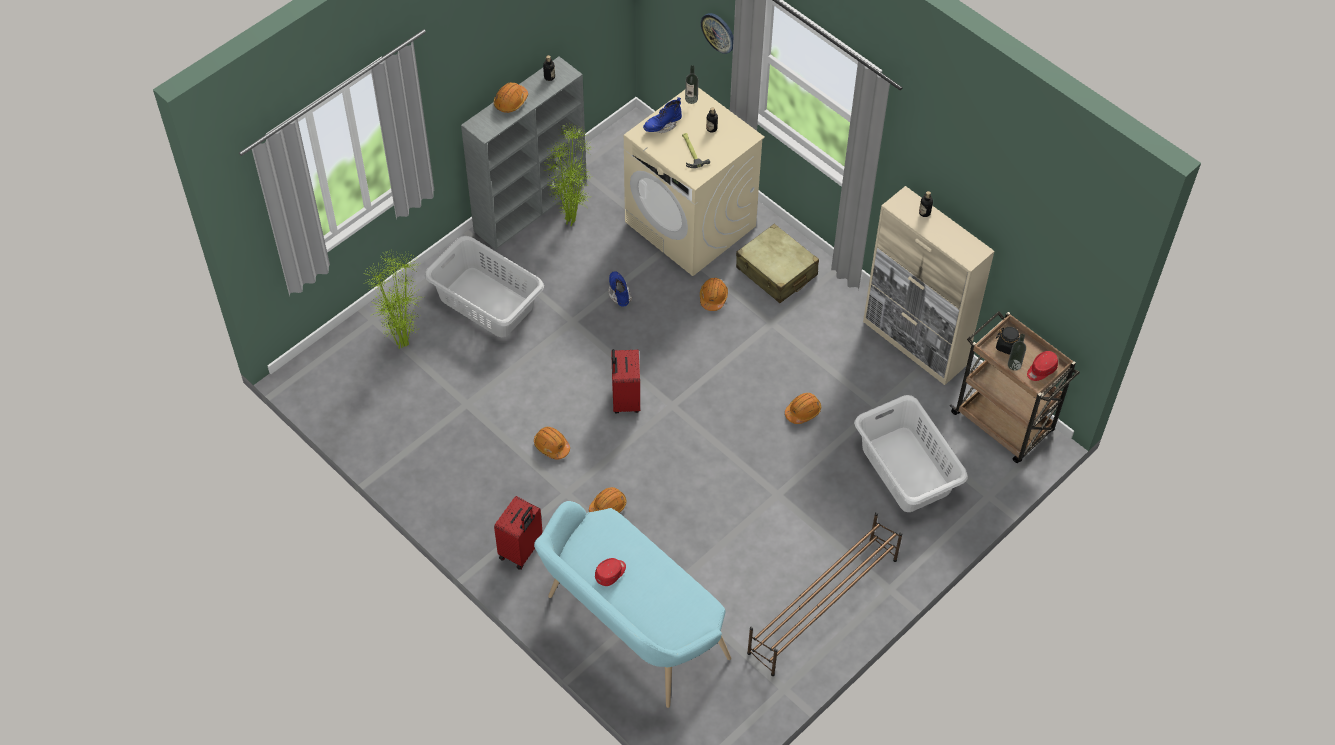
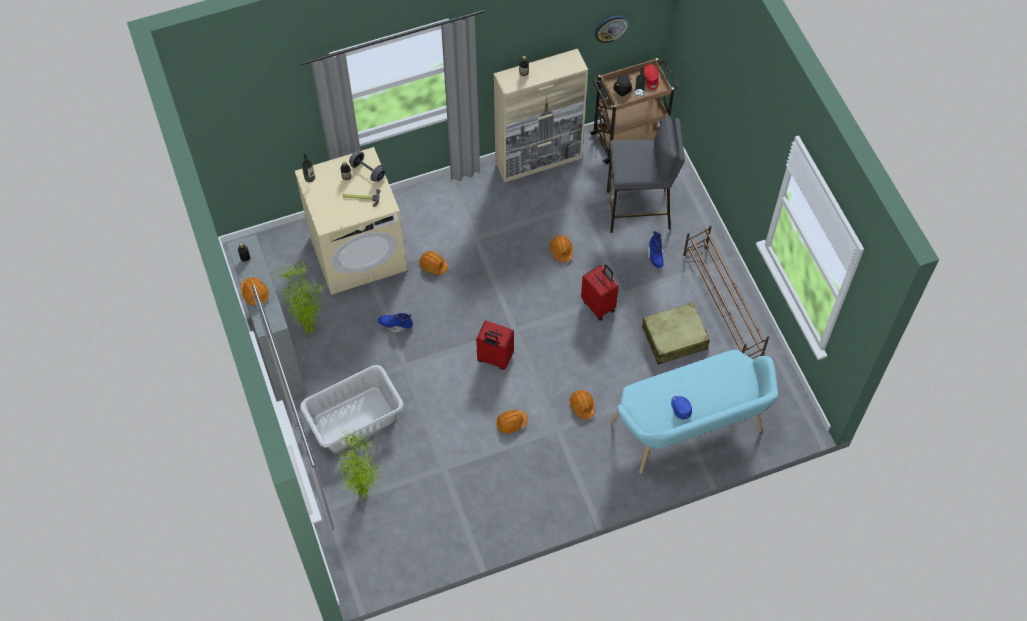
camera: 65 degrees left, 5 degrees up
red suitcase [494,496,543,570] -> red suitcase moved to [581,264,619,321]
red cap [595,558,626,586] -> blue cap [671,396,692,419]
blue boot [643,97,682,133] -> blue boot moved to [646,231,665,268]
wall clock [701,13,734,54] -> wall clock moved to [595,15,629,43]
beige suitcase [736,224,819,303] -> beige suitcase moved to [642,302,710,365]
white laundry basket [854,395,968,512] -> grey stool [607,115,685,233]
none -> grey dumbbell [349,151,385,182]

